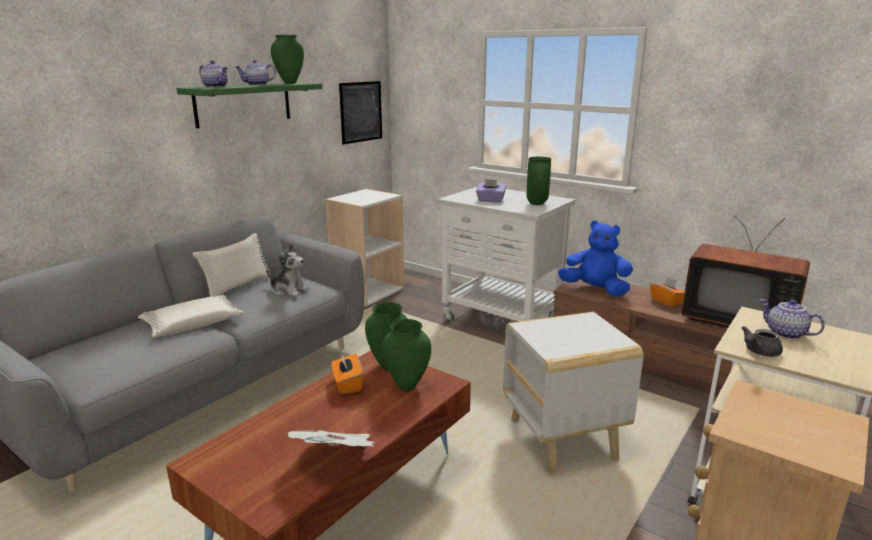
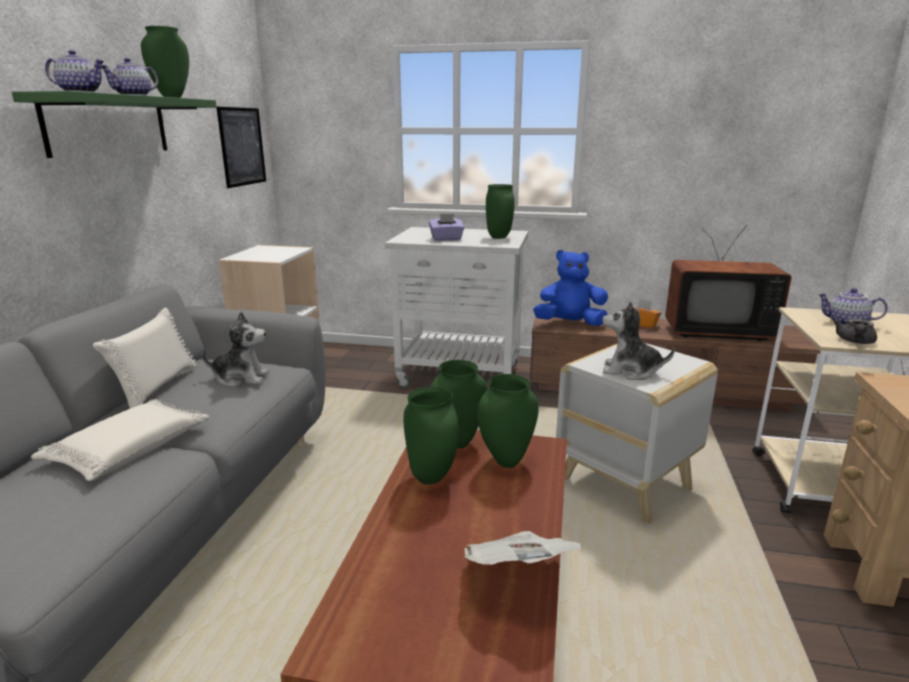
camera: 25 degrees left, 0 degrees up
orange tissue box [331,353,363,394] -> green vase [403,387,459,485]
none -> plush toy [603,301,675,380]

